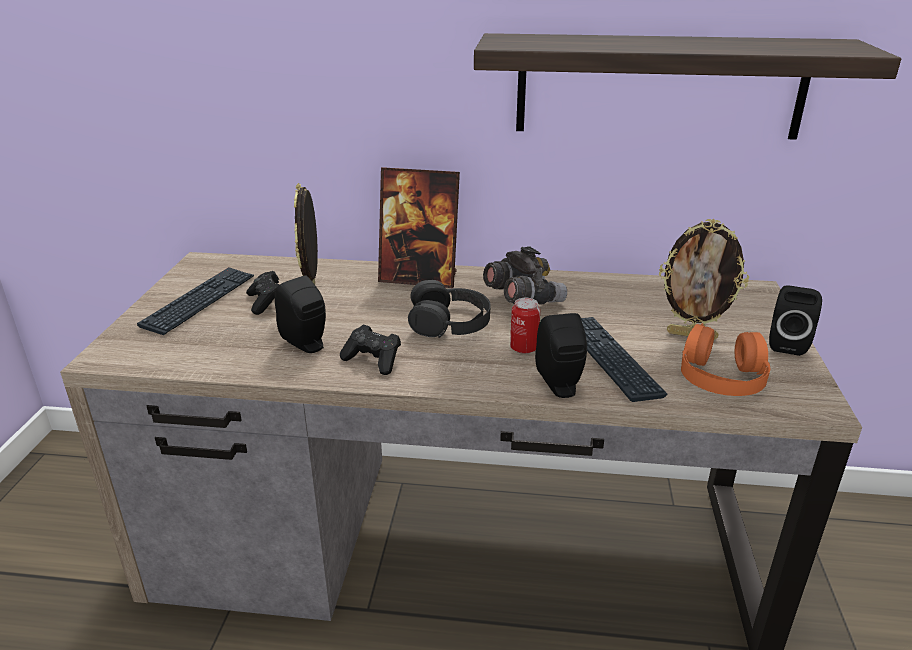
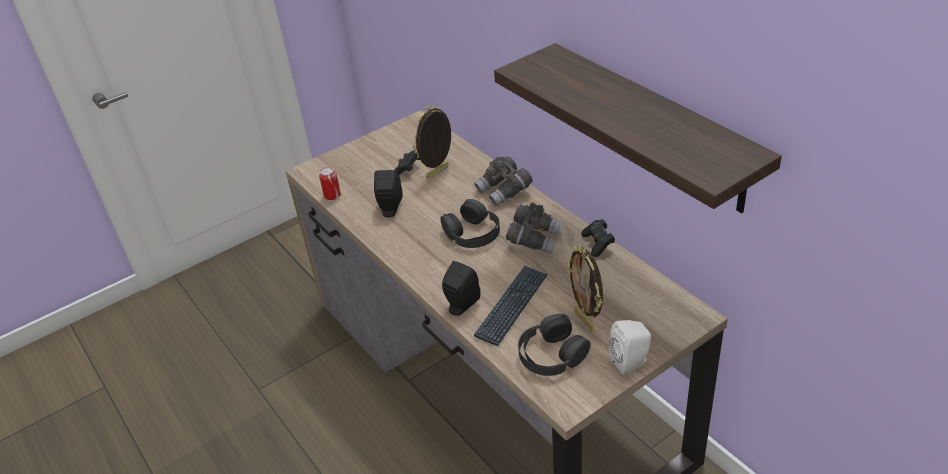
camera: 50 degrees right, 10 degrees up
keyboard [137,267,254,335] -> none
black game controller [340,325,401,375] -> black game controller moved to [581,219,615,257]
picture frame [378,167,460,288] -> grey binoculars [474,156,533,206]
can [510,298,540,354] -> can moved to [319,167,341,200]
orange headphones [681,323,770,396] -> black headphones [518,314,591,376]
black speaker [769,285,822,356] -> white speaker [609,320,651,374]

